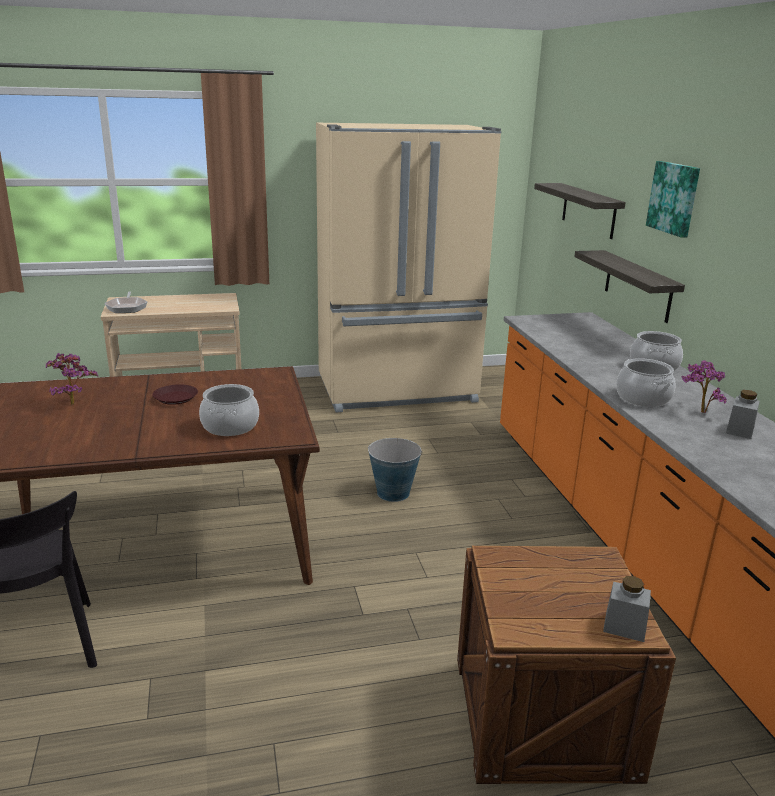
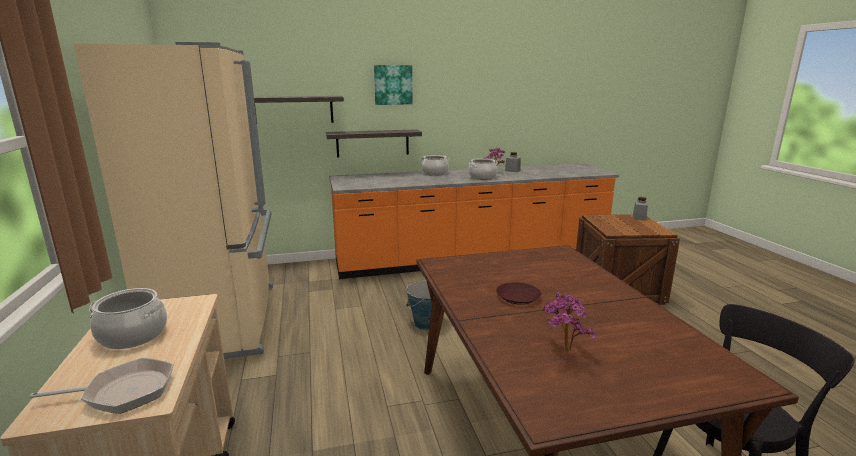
camera: 90 degrees left, 5 degrees down
cooking pot [199,384,259,436] -> cooking pot moved to [89,288,167,349]

